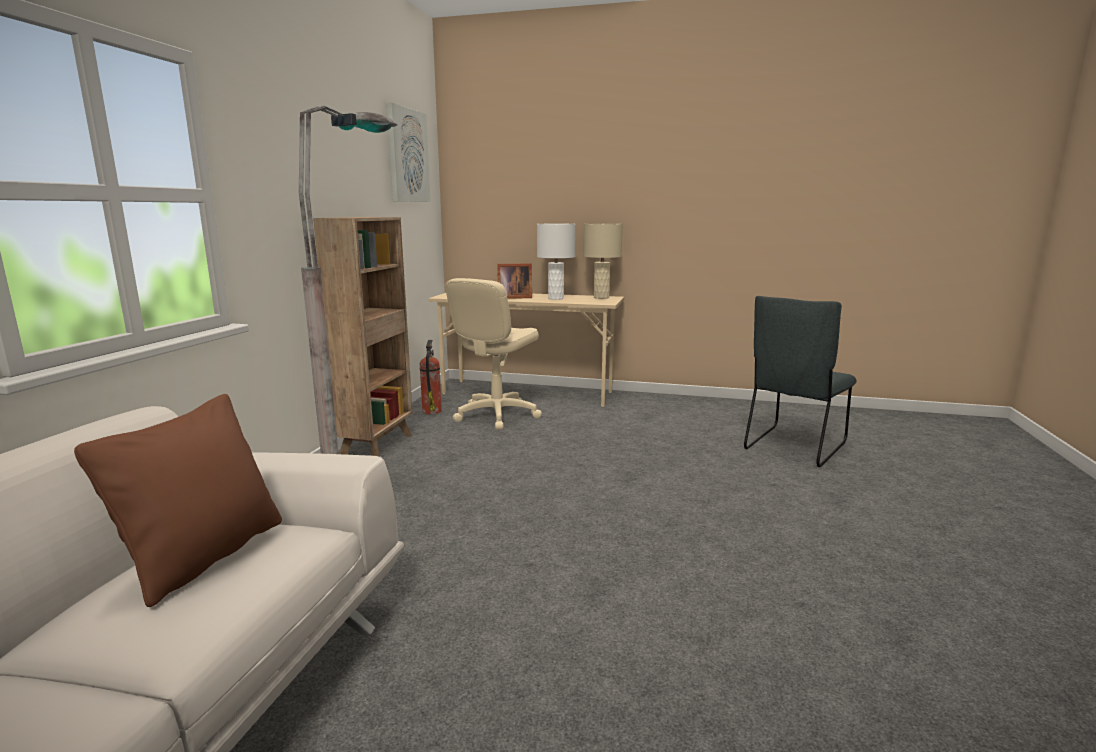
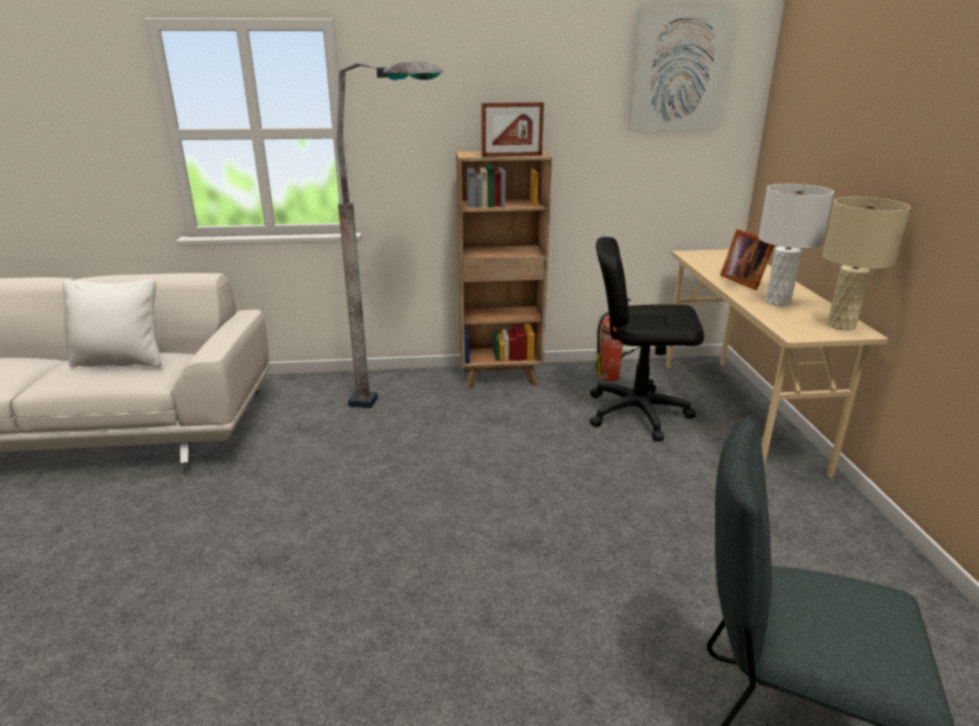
camera: 70 degrees right, 10 degrees up
brown pillow [74,394,282,607] -> white pillow [63,279,162,367]
beige office chair [445,278,542,430] -> black office chair [590,237,704,441]
none -> picture frame [481,102,544,157]

